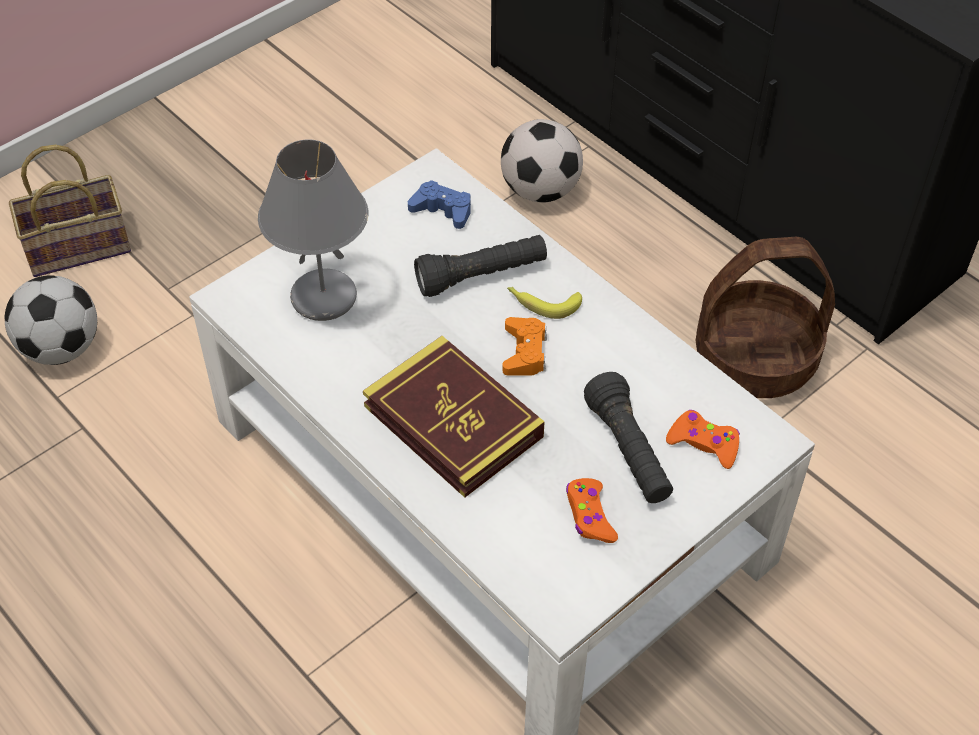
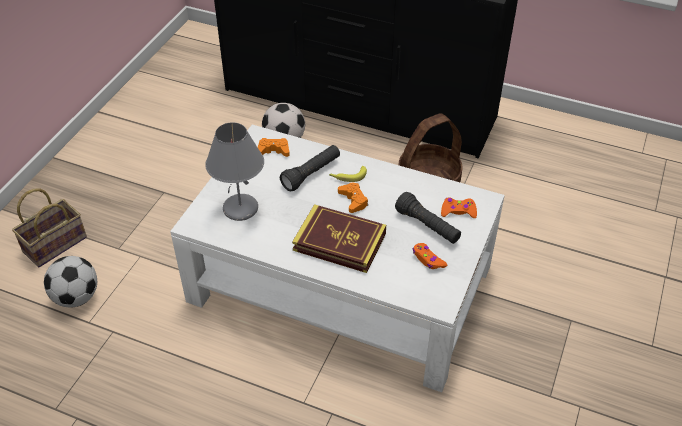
camera: 25 degrees left, 5 degrees down
blue game controller [408,180,471,229] -> orange game controller [258,138,290,157]

